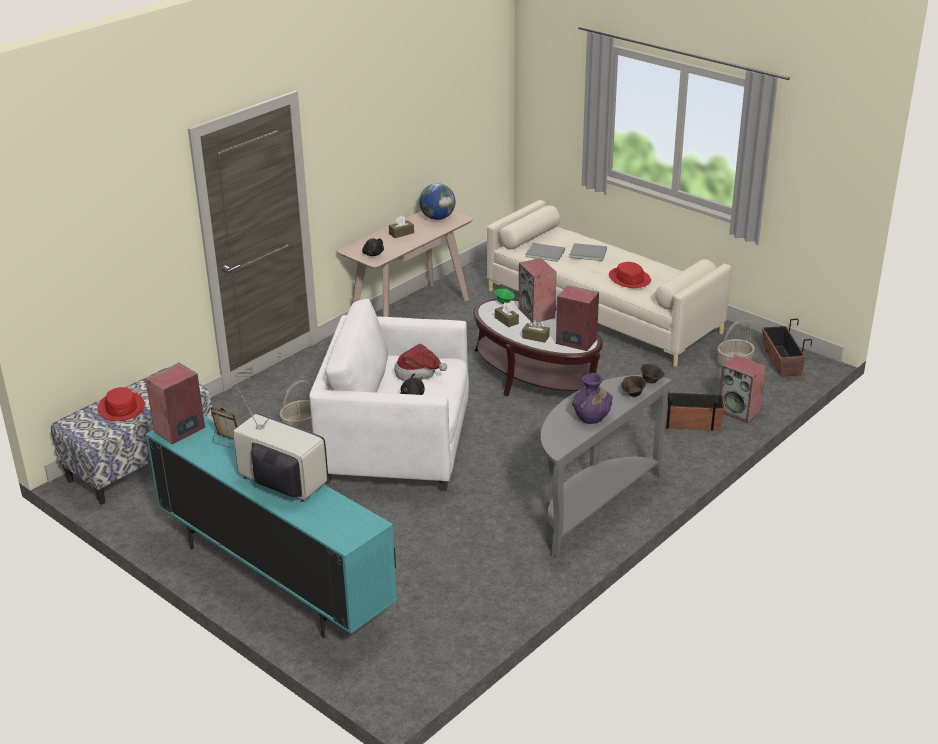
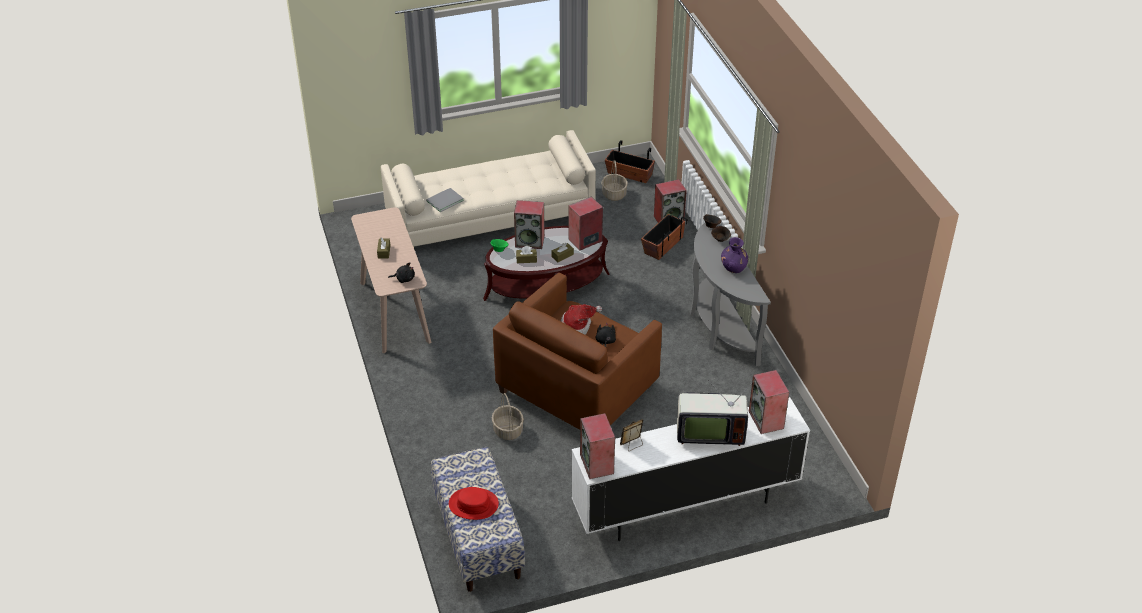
camera: 60 degrees left, 10 degrees up
turquoise tv stand [146,416,397,638] -> white tv stand [572,397,810,541]
television [233,385,328,502] -> television turned 150 degrees counterclockwise [677,380,754,446]
white armchair [309,299,469,491] -> brown armchair [493,273,662,430]
globe [419,183,455,220] -> none
grey book [569,243,607,261] -> none
red hat [609,262,651,288] -> none
none -> speaker [749,370,789,434]

